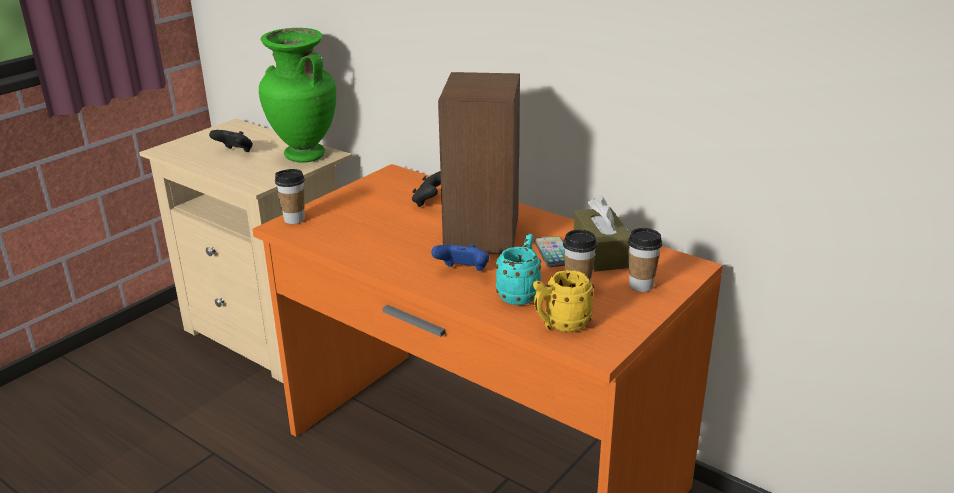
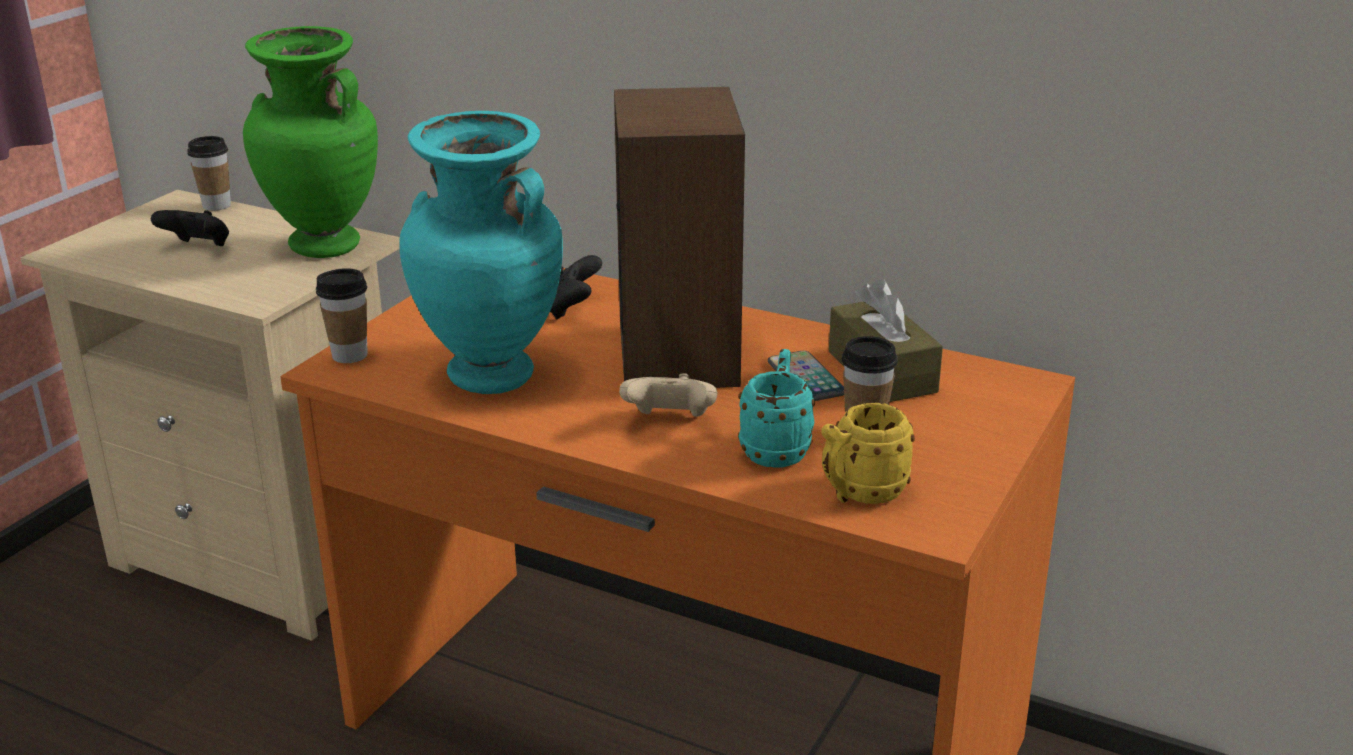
camera: 10 degrees left, 0 degrees up
blue game controller [431,244,489,271] -> beige game controller [619,373,717,417]
cup [628,228,662,292] -> cup moved to [187,136,231,211]
none -> turquoise vase [399,111,563,394]

